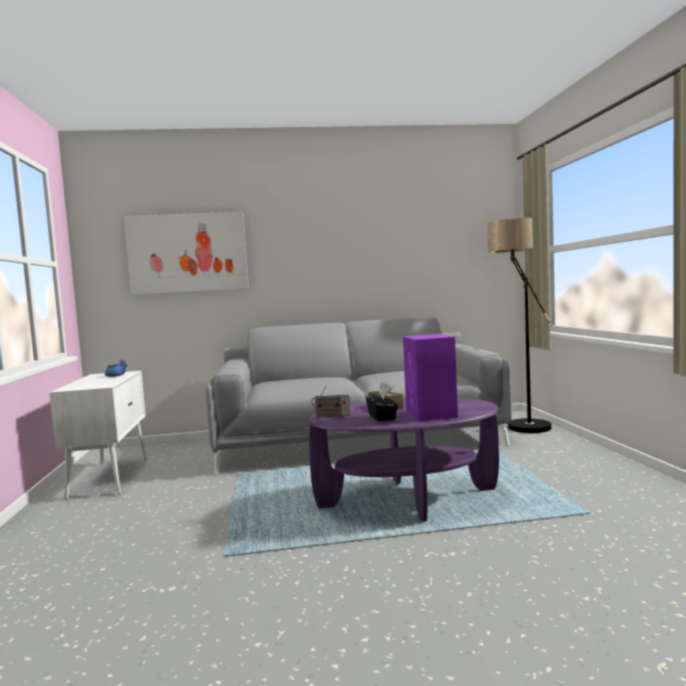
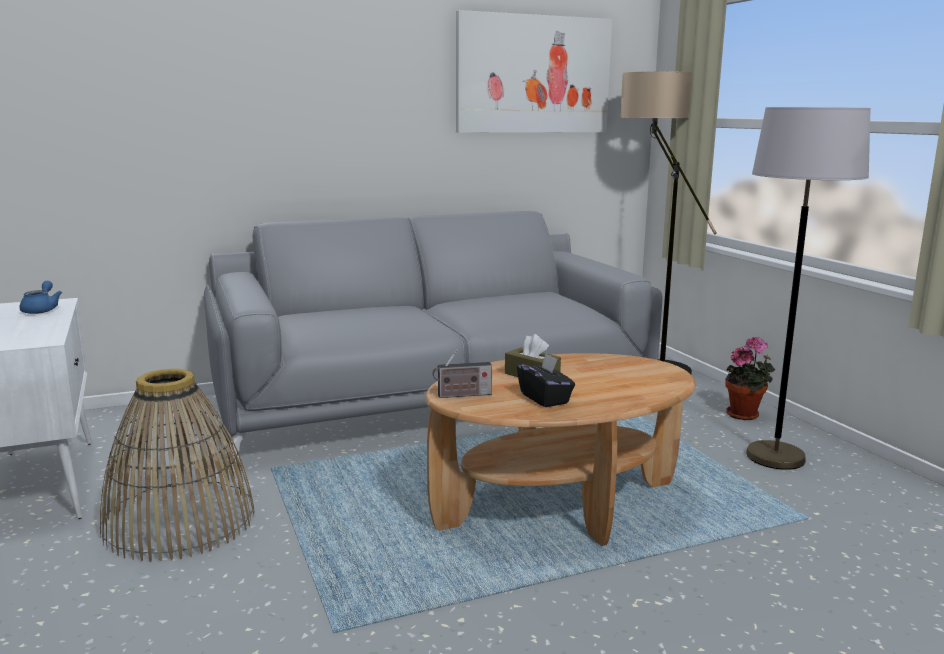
camera: 15 degrees left, 10 degrees up
picture [124,212,249,295] -> picture moved to [456,10,612,133]
purple coffee table [308,398,499,522] -> brown coffee table [425,353,696,546]
purple speaker [403,334,458,421] -> none
none -> basket [100,369,255,562]
none -> potted plant [725,337,775,420]
none -> grey floor lamp [746,107,871,470]

